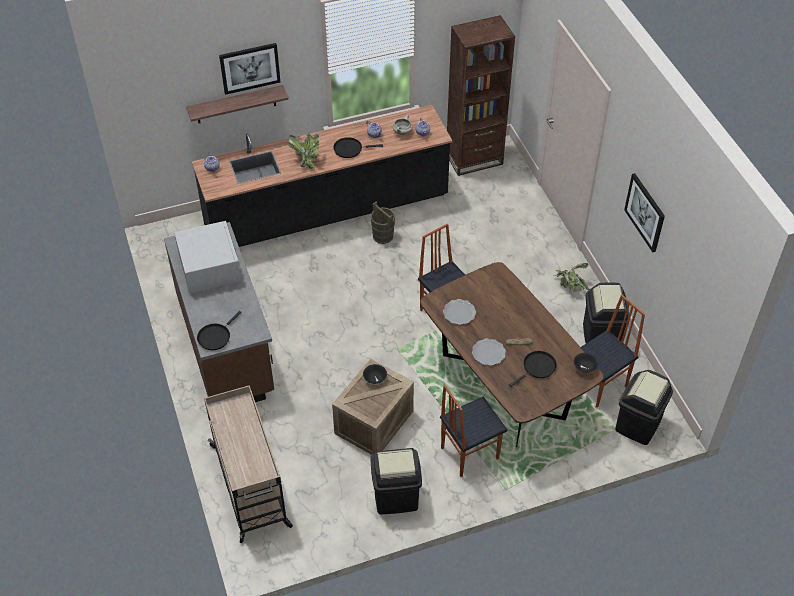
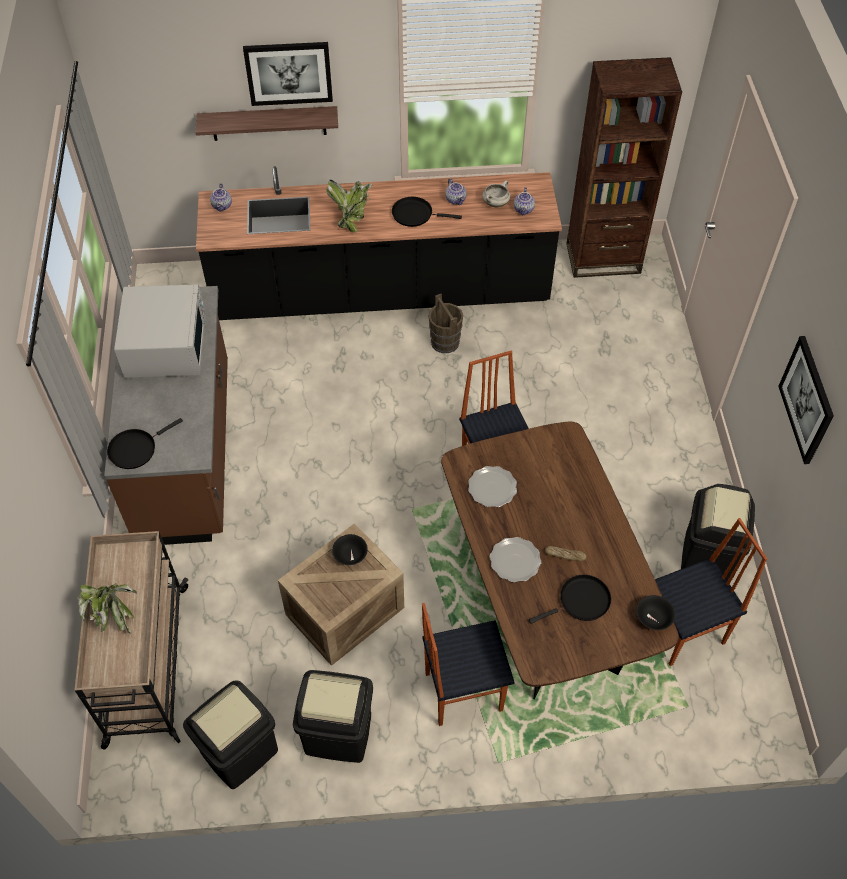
camera: 15 degrees right, 5 degrees up
potted plant [555,263,589,292] -> potted plant moved to [78,583,137,634]
black trash can [615,370,673,445] -> black trash can moved to [183,680,278,789]

